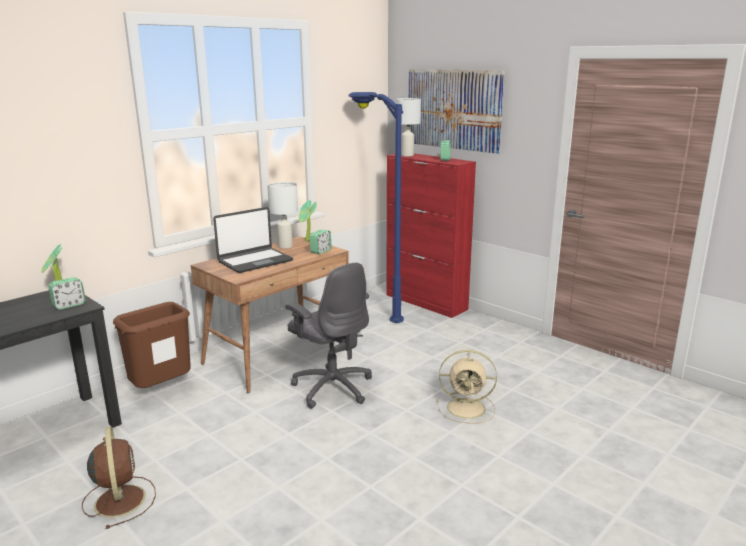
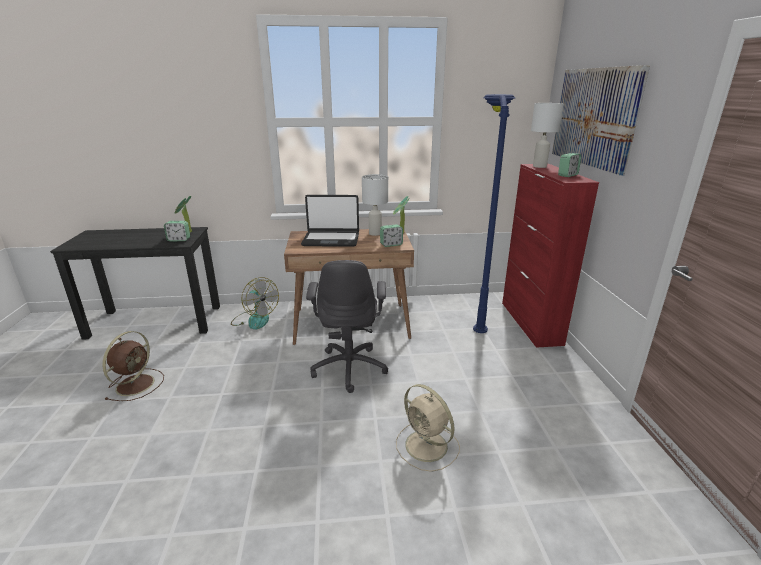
camera: 40 degrees right, 5 degrees up
brown trash can [113,302,191,388] -> fan [231,277,279,330]

